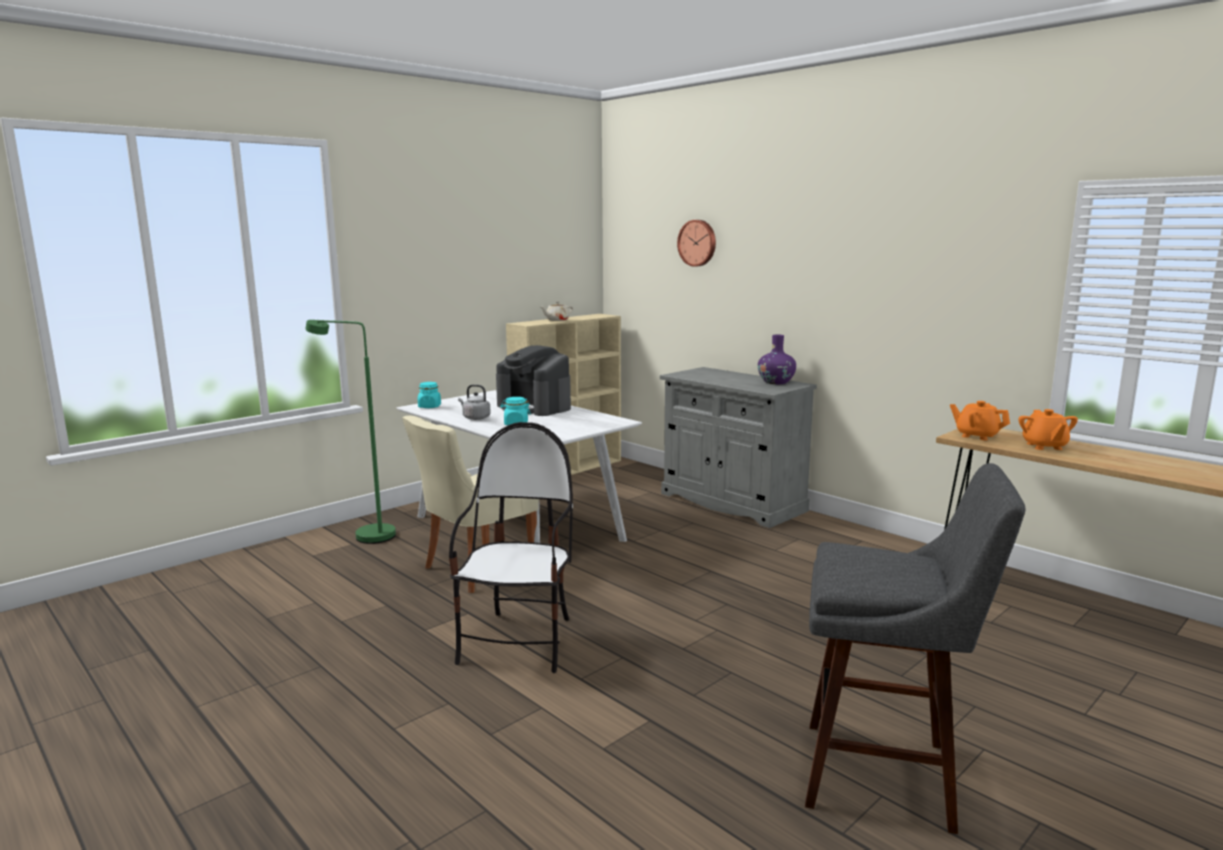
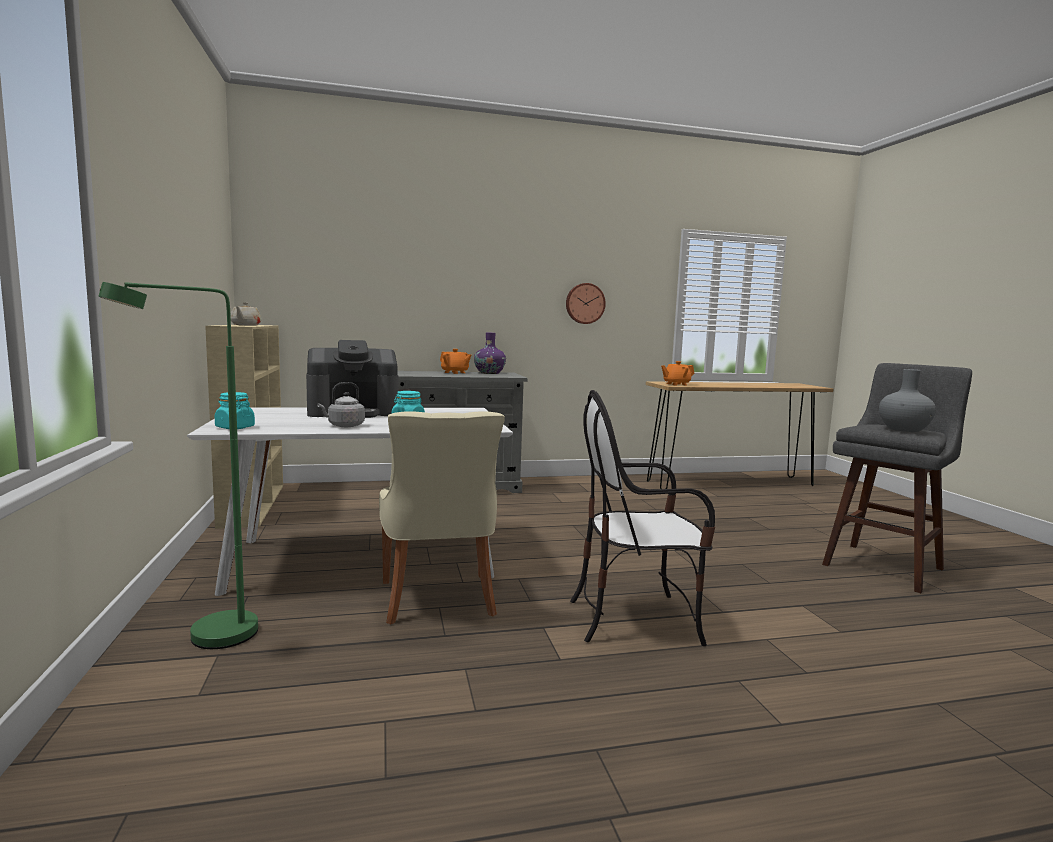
camera: 60 degrees left, 5 degrees down
chair [449,422,573,673] -> chair turned 45 degrees counterclockwise [570,390,715,646]
wall clock [677,220,716,267] -> wall clock moved to [566,283,606,324]
orange teapot [1019,409,1078,450] -> orange teapot moved to [440,349,471,374]
none -> grey vase [879,369,936,432]

